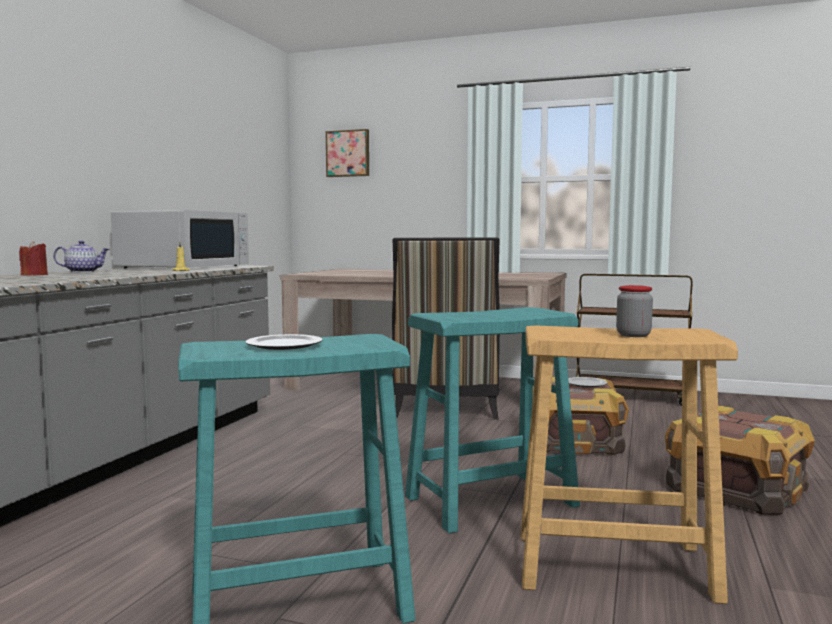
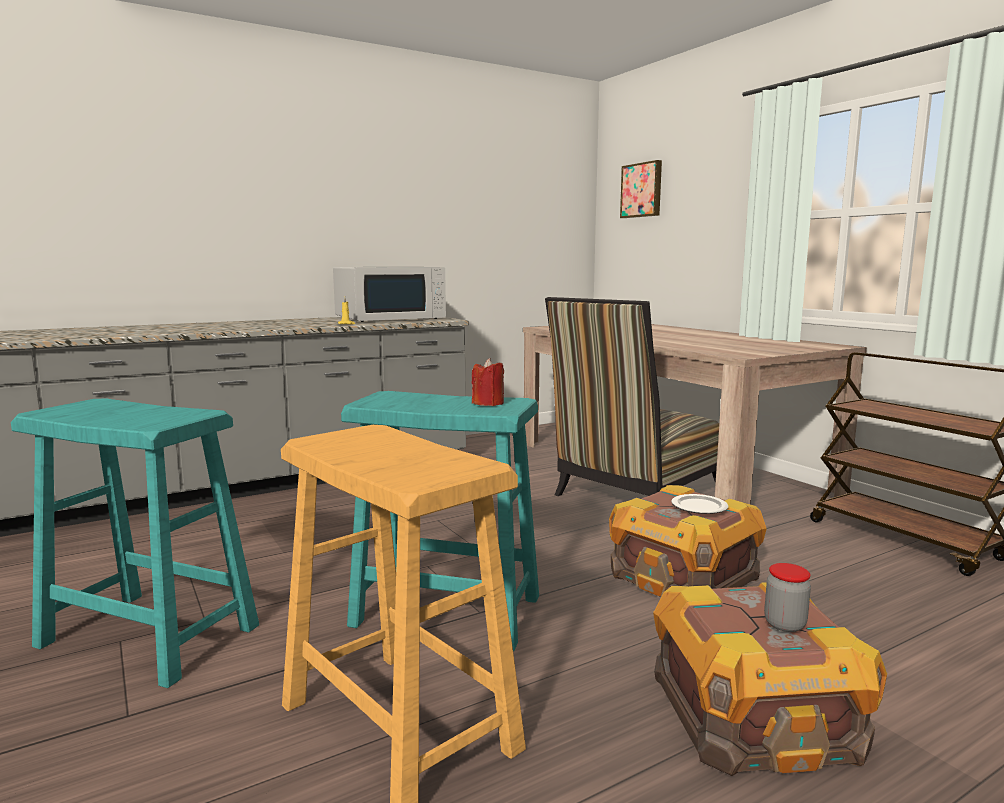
camera: 40 degrees right, 5 degrees up
red candle [19,241,48,276] -> red candle moved to [471,358,504,406]
teapot [53,240,109,272] -> none
plate [246,334,323,350] -> none
jar [616,285,653,337] -> jar moved to [764,563,811,632]

